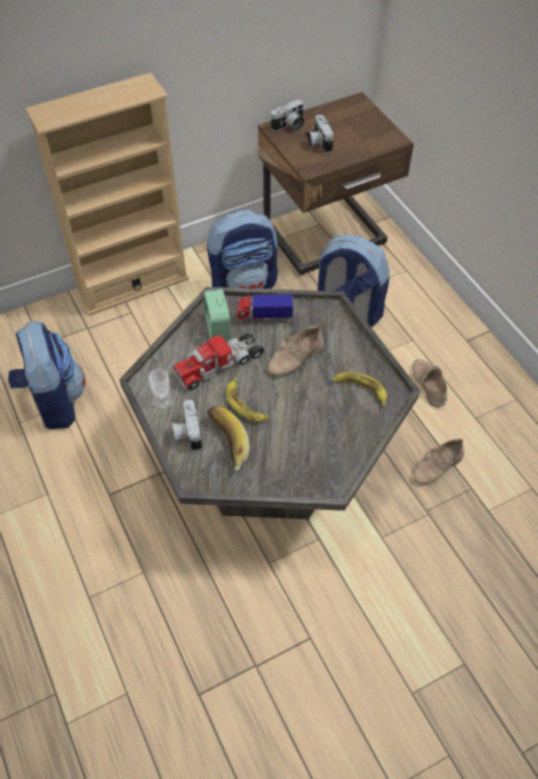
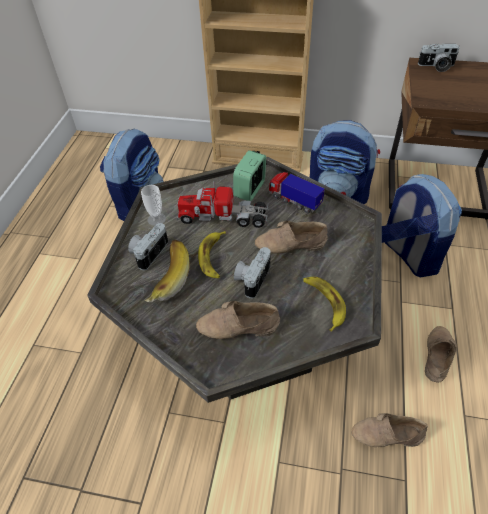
camera: 40 degrees right, 5 degrees down
camera [307,115,334,153] -> camera moved to [234,247,271,298]
none -> beige shoe [196,301,280,339]

